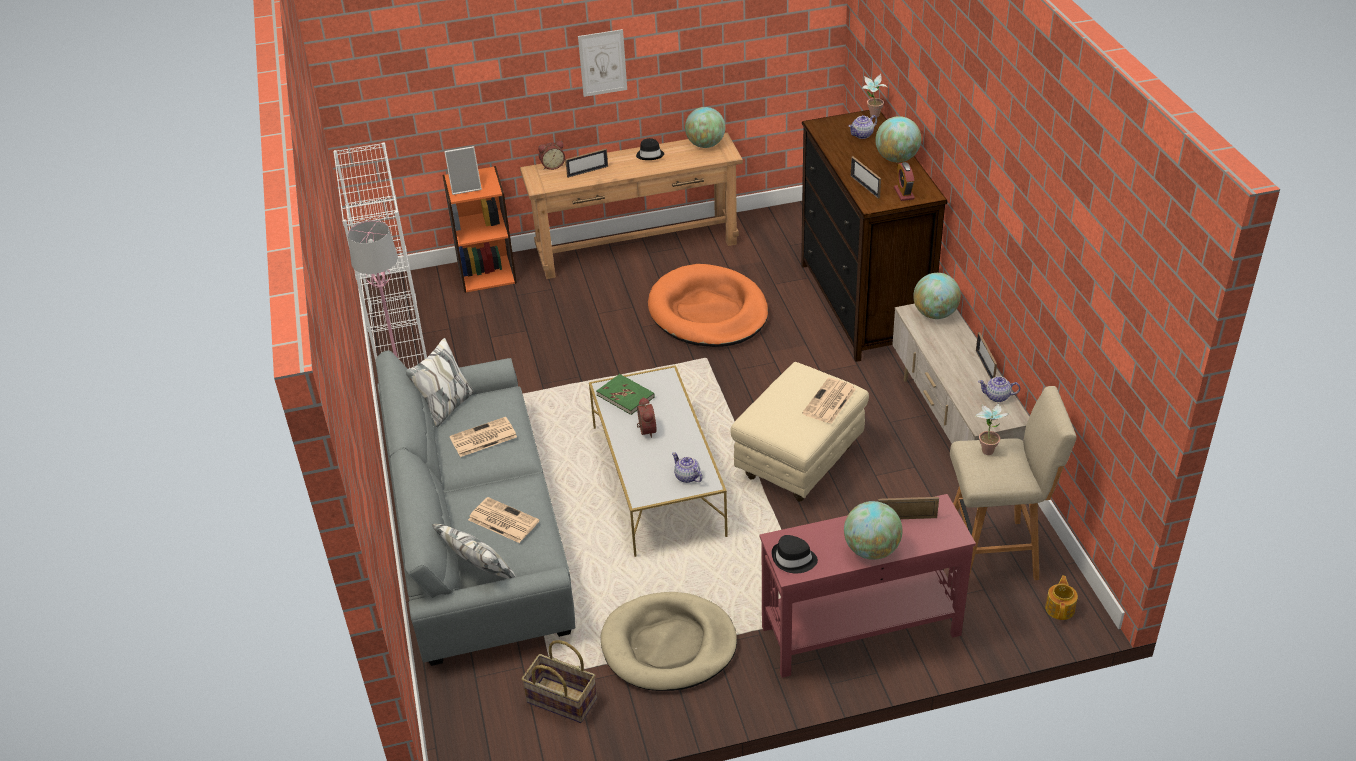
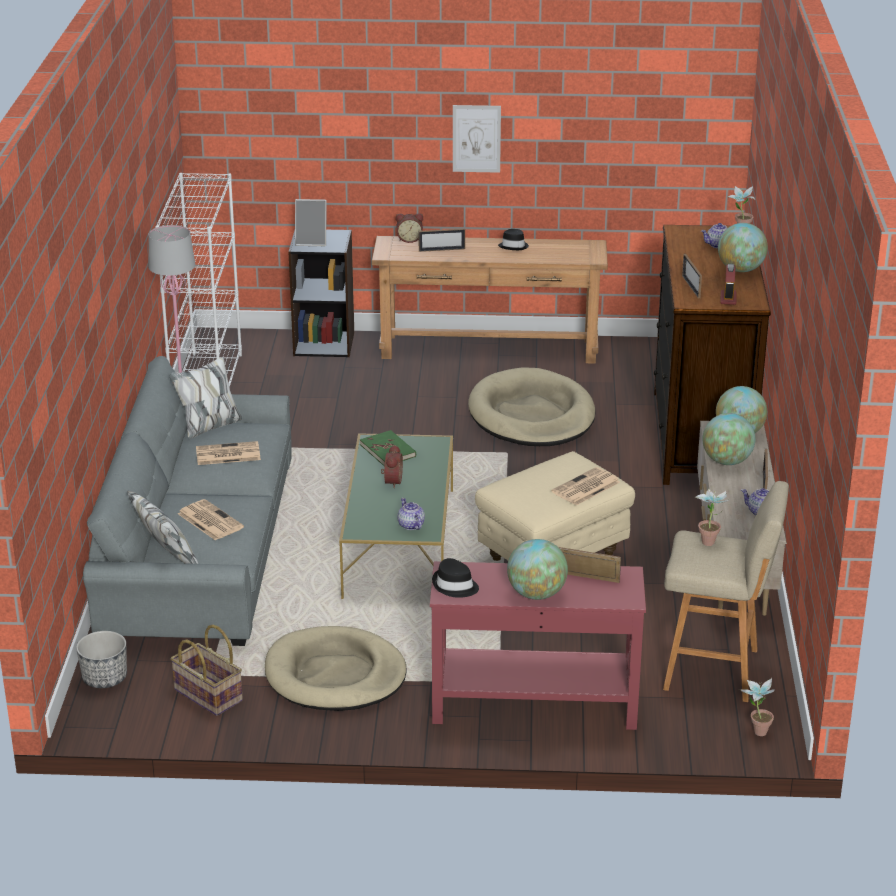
camera: 15 degrees right, 10 degrees down
orange bookcase [442,166,517,293] -> black bookcase [288,230,354,357]
white coffee table [589,365,728,557] -> green coffee table [339,433,453,599]
orange dog bed [648,264,768,347] -> beige dog bed [468,367,596,446]
globe [685,107,725,148] -> globe moved to [703,413,755,465]
teapot [1045,575,1078,620] -> potted plant [739,678,776,736]
none -> planter [76,631,127,688]

